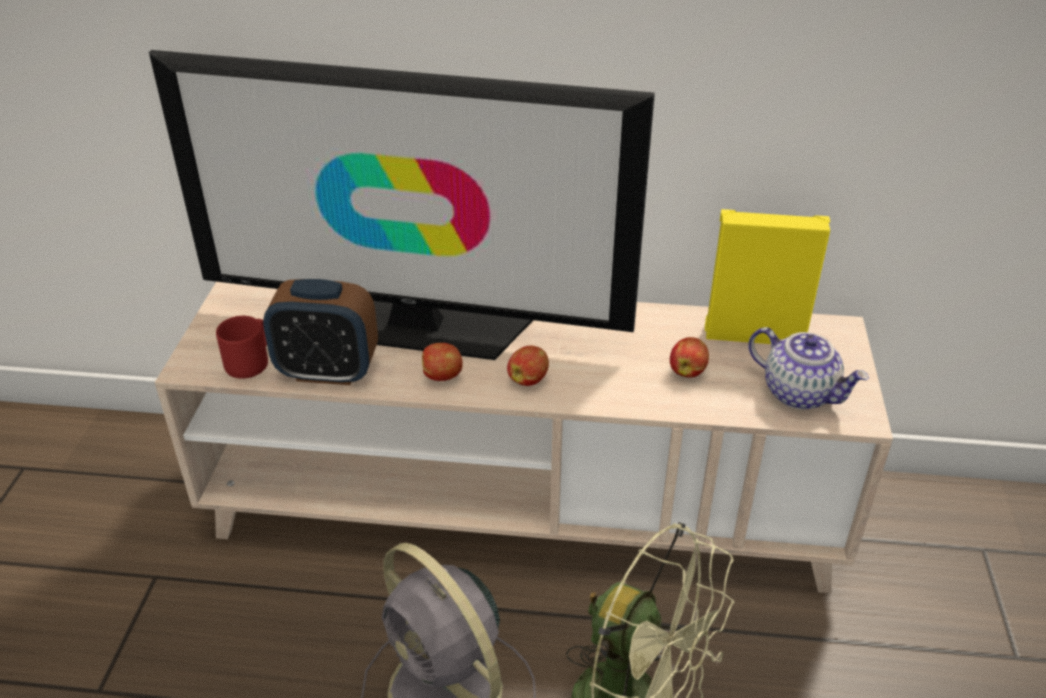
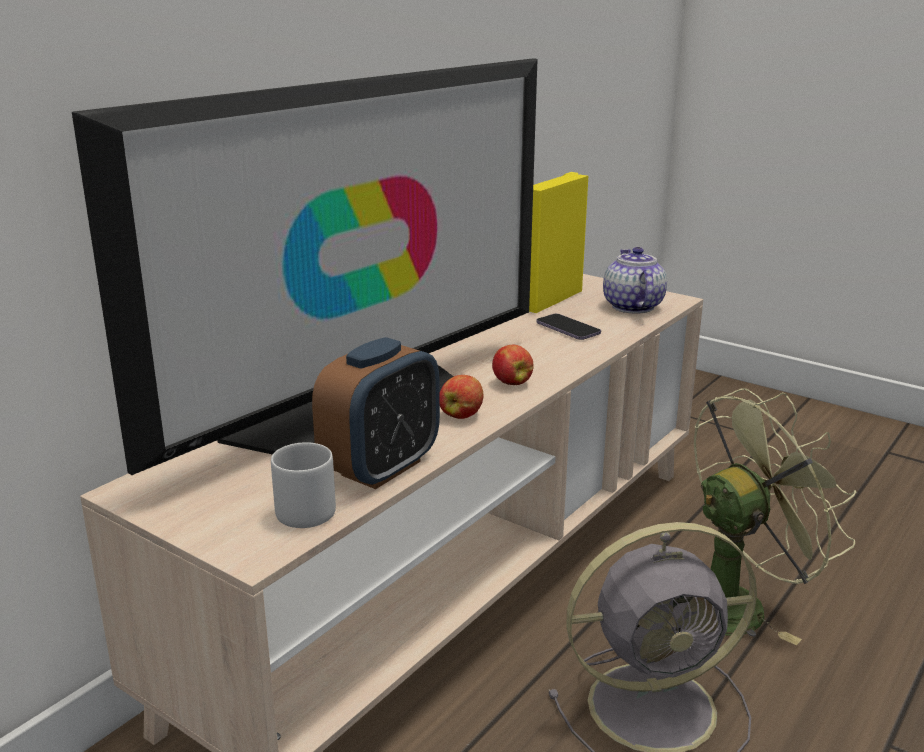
camera: 60 degrees left, 15 degrees down
red mug [216,316,268,379] -> grey mug [271,442,336,528]
apple [670,337,709,378] -> phone [536,314,601,340]
teapot [748,327,869,409] -> teapot turned 75 degrees counterclockwise [603,247,667,314]

